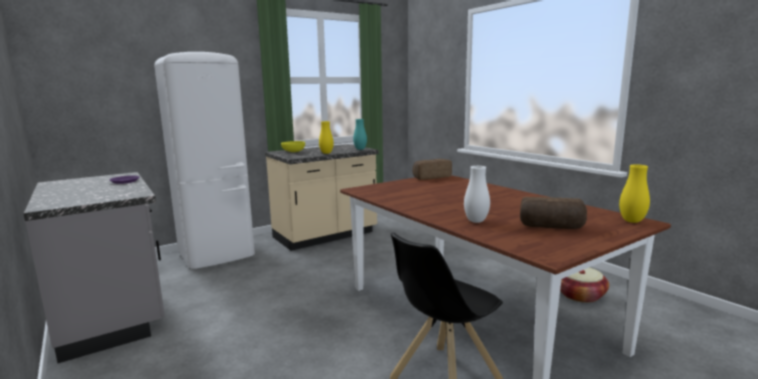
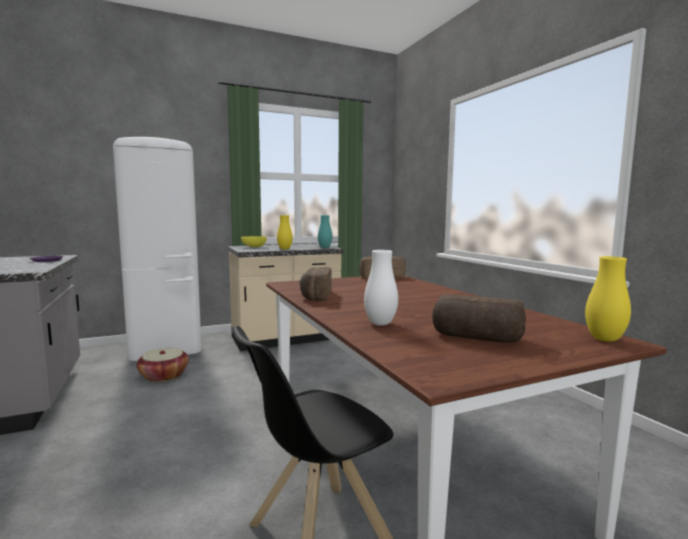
camera: 10 degrees right, 5 degrees down
basket [560,268,609,303] -> basket moved to [137,348,189,382]
none -> bread [299,267,331,301]

